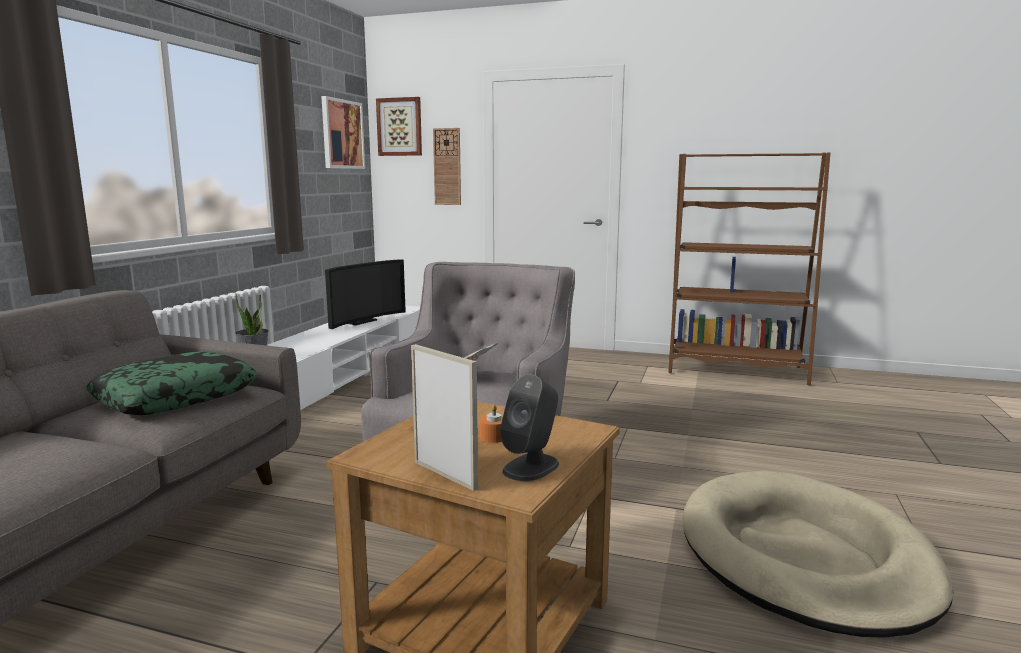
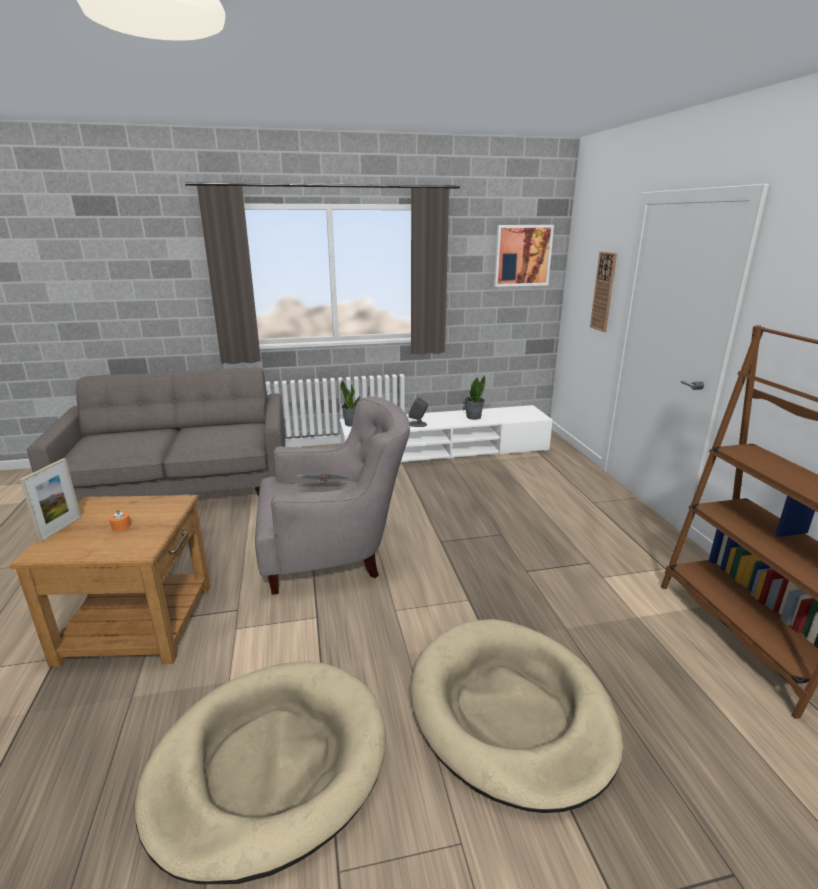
camera: 60 degrees right, 10 degrees up
pillow [86,351,257,415] -> none
television [325,259,406,329] -> potted plant [464,375,485,420]
picture [376,97,422,156] -> none
grey speaker [500,374,559,481] -> grey speaker moved to [409,397,428,427]
none -> beige dog bed [411,619,623,813]

